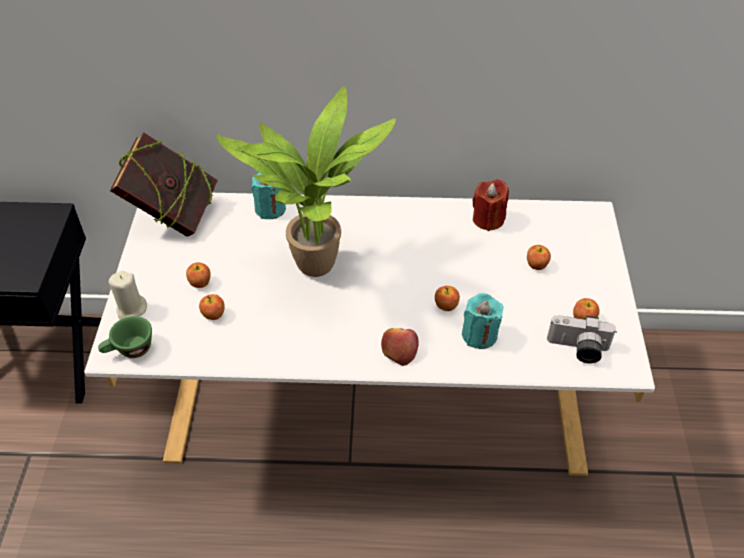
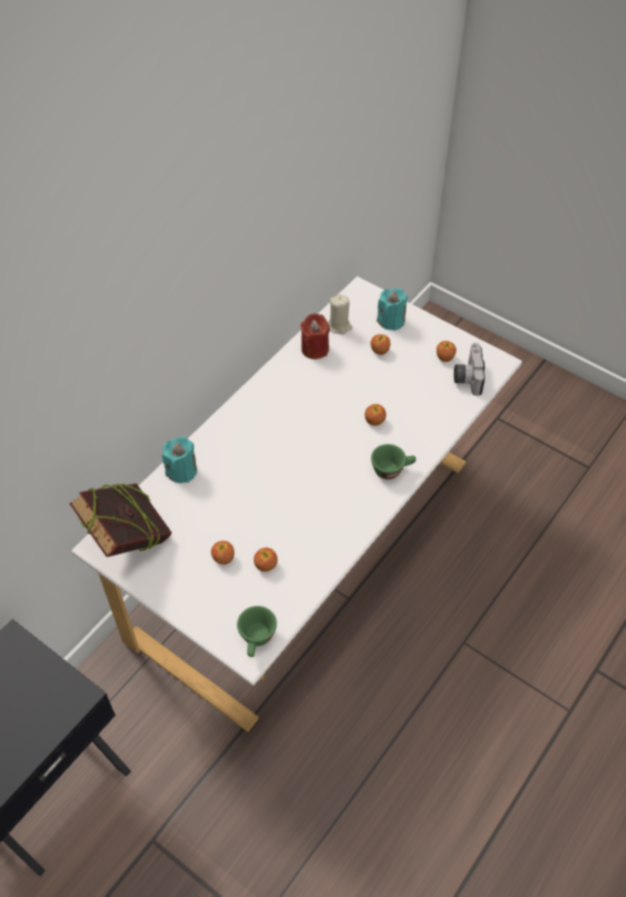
camera: 55 degrees left, 5 degrees up
beige candle [109,271,147,320] -> beige candle moved to [327,294,352,334]
potted plant [216,86,396,277] -> none
apple [381,328,419,366] -> green cup [371,444,416,480]
turquoise candle [462,293,503,349] -> turquoise candle moved to [377,288,408,331]
camera [547,315,616,363] -> camera turned 135 degrees clockwise [454,343,485,396]

